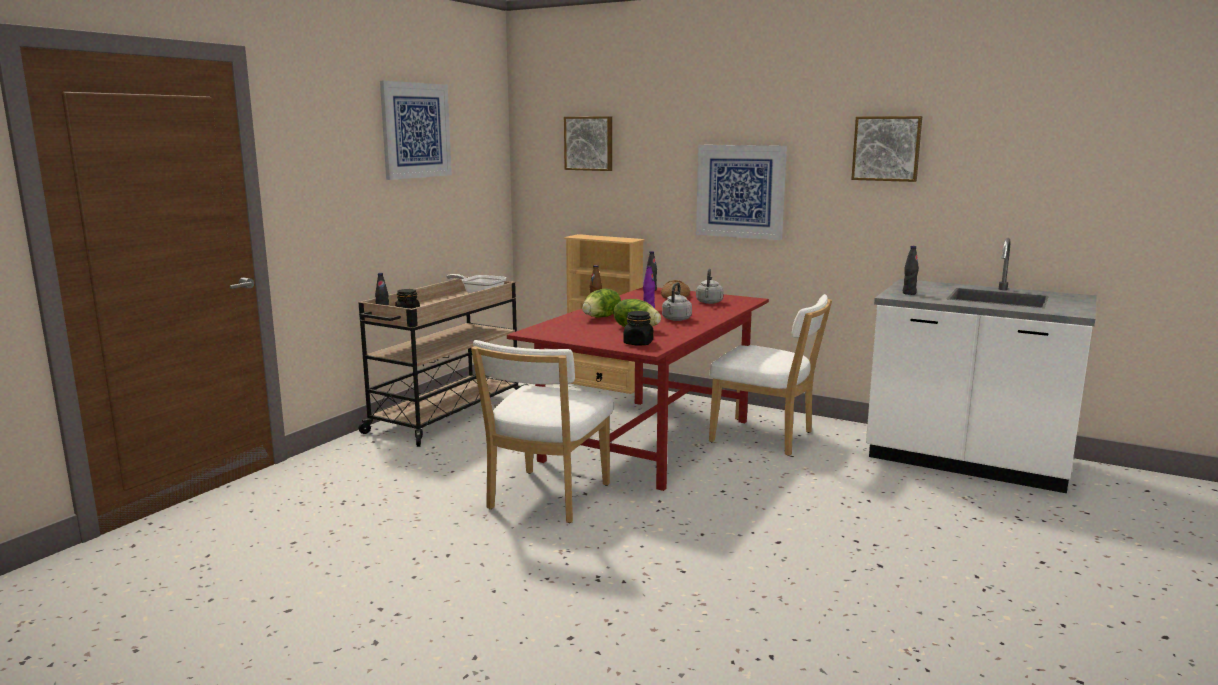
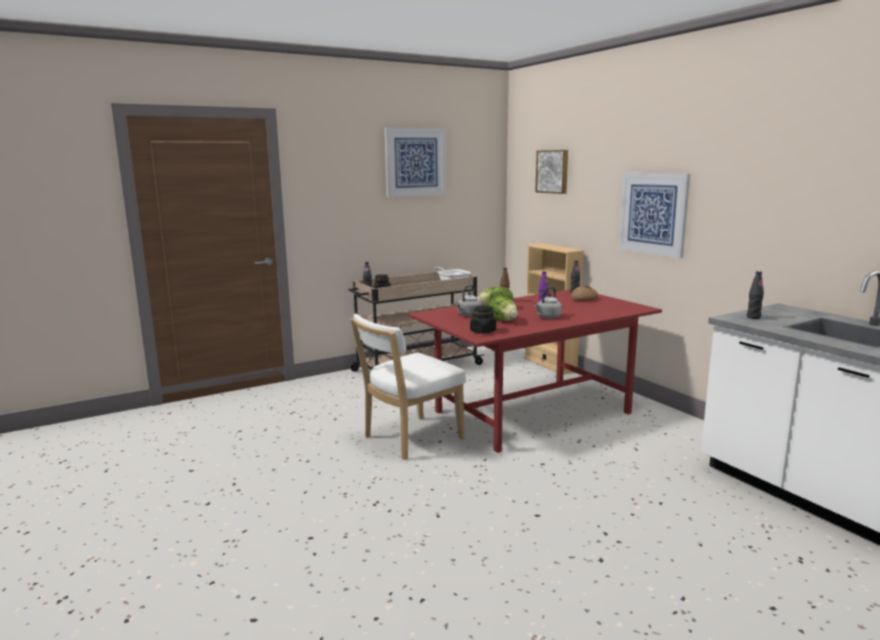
camera: 30 degrees right, 0 degrees up
grey kettle [696,269,724,304] -> grey kettle moved to [455,285,482,316]
white chair [709,294,832,456] -> none
picture [851,116,922,182] -> none

